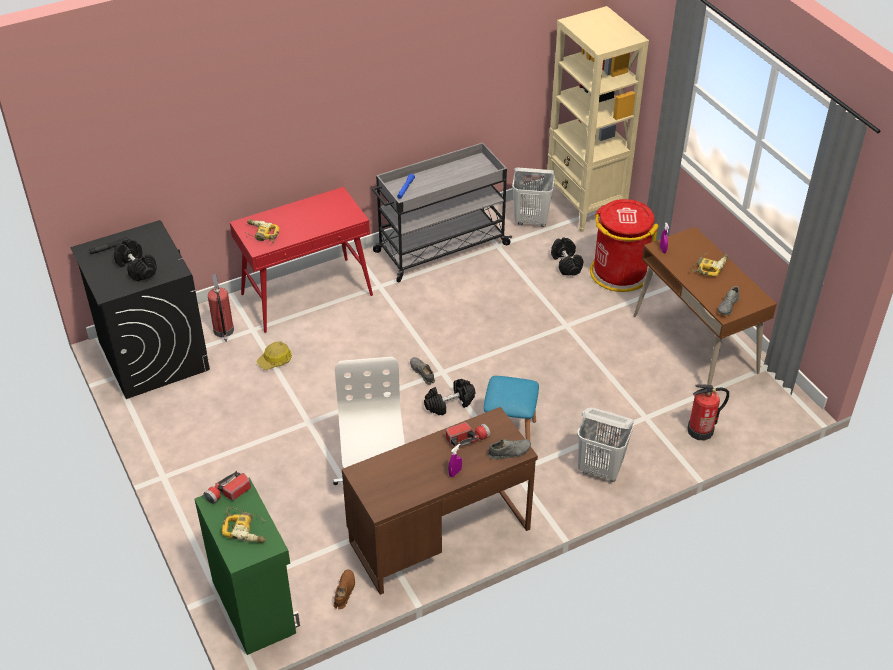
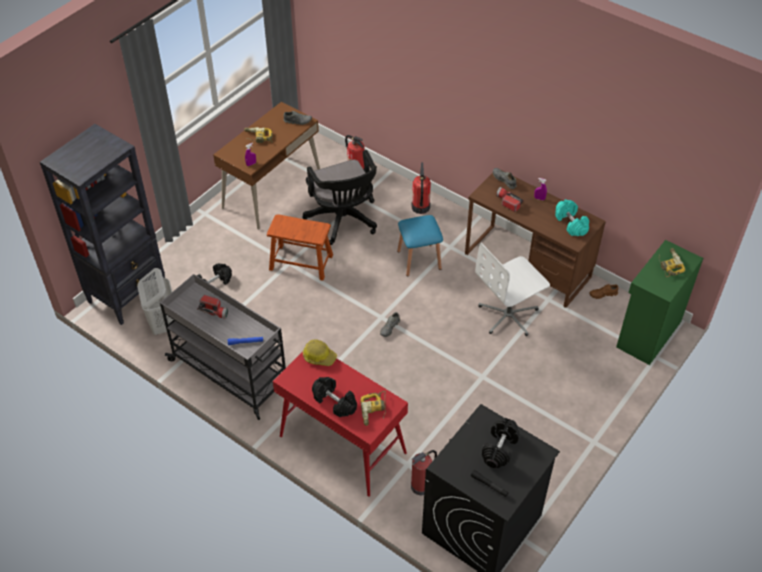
camera: 115 degrees left, 5 degrees up
flashlight [203,471,251,504] -> flashlight moved to [197,295,228,319]
hard hat [257,341,292,370] -> hard hat moved to [303,340,337,366]
black dumbbell [424,379,475,415] -> black dumbbell moved to [312,377,357,417]
beige bookcase [547,6,649,232] -> black bookcase [40,124,165,325]
white laundry basket [577,407,634,482] -> fire extinguisher [411,162,431,214]
red trash can [590,199,659,292] -> none
none -> brown stool [267,214,333,281]
none -> black office chair [303,150,377,245]
none -> turquoise dumbbell [555,199,589,236]

